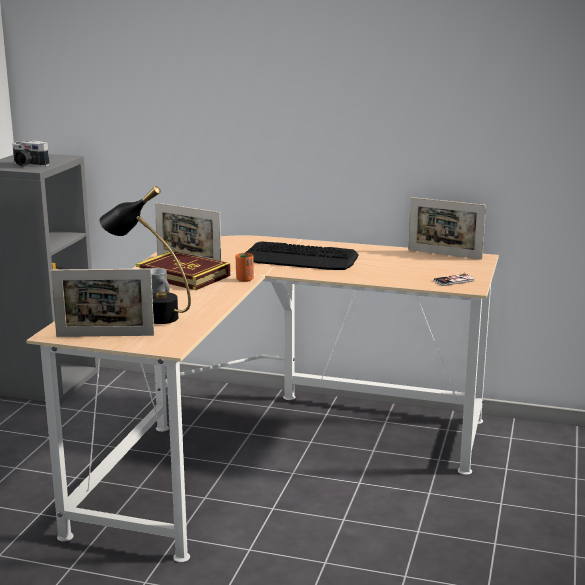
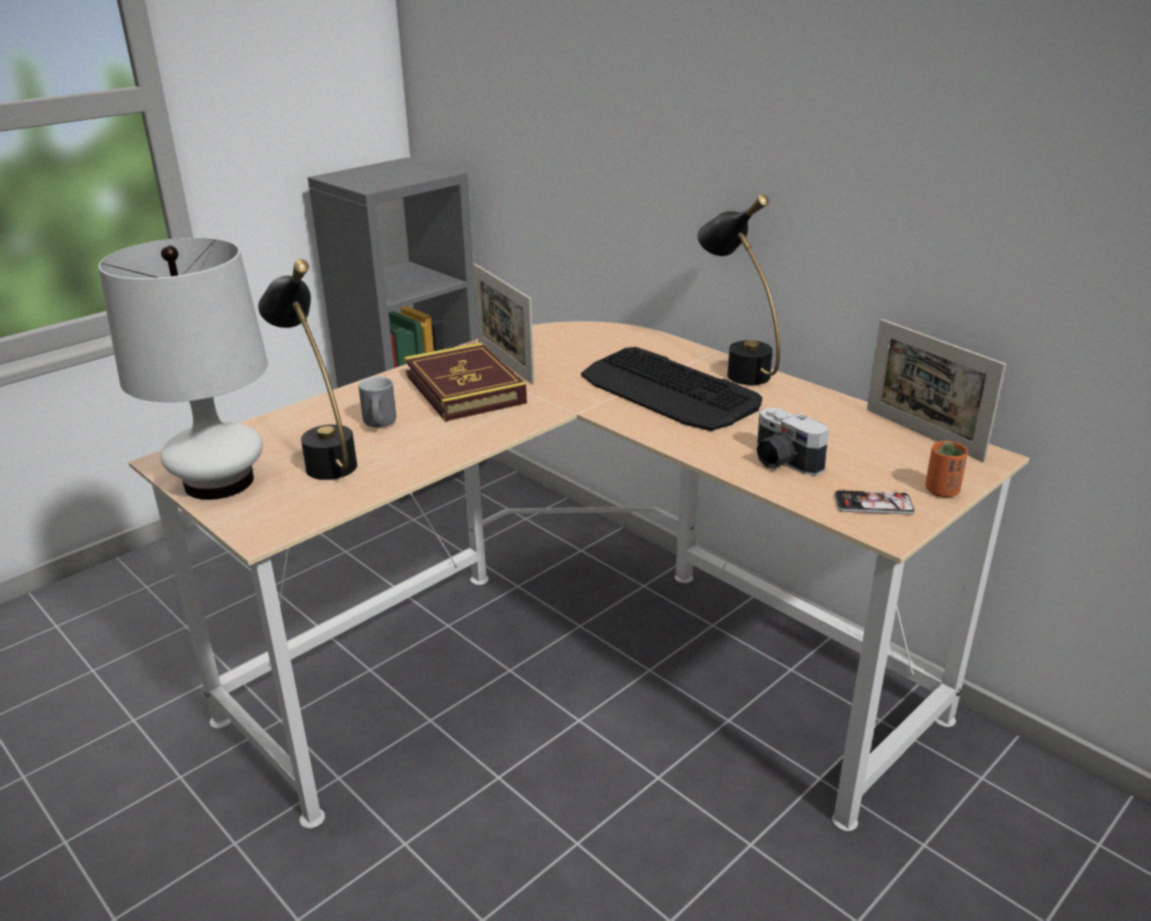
camera: 30 degrees right, 10 degrees up
camera [12,140,50,166] -> camera moved to [756,407,829,476]
picture frame [50,269,154,337] -> white table lamp [98,238,268,500]
orange cup [236,253,254,282] -> orange cup moved to [925,441,968,497]
none -> black table lamp [698,194,780,385]

